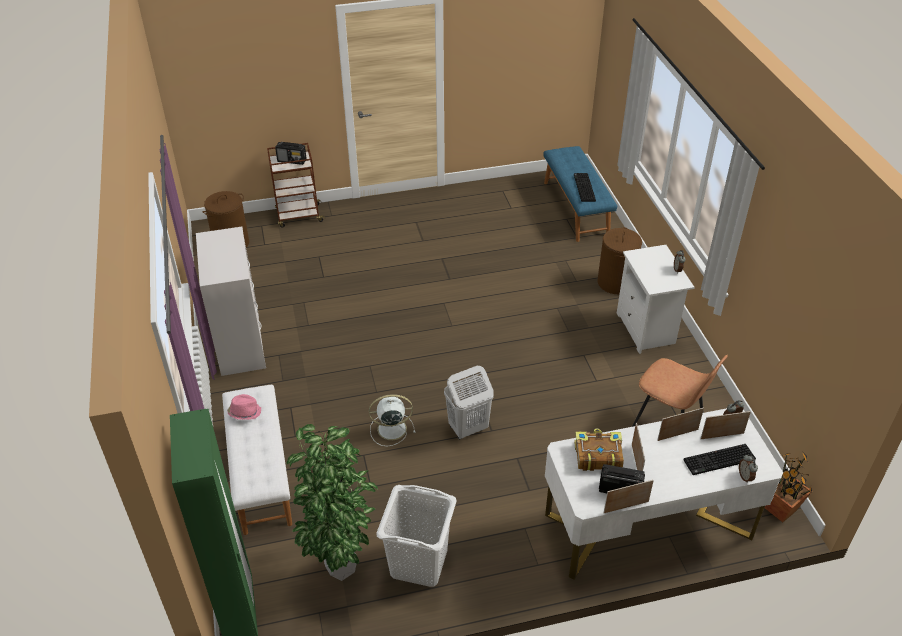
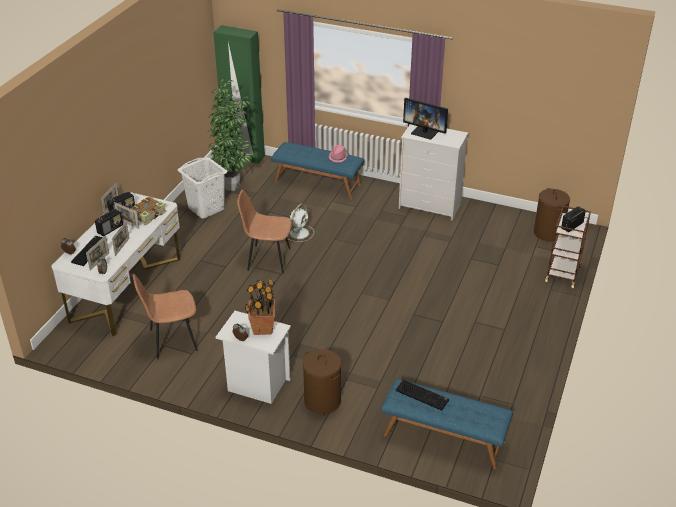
camera: 125 degrees right, 5 degrees down
white bench [222,384,292,535] -> blue bench [271,142,364,200]
white laundry basket [444,366,494,439] -> brown chair [237,190,292,274]
potted plant [765,453,812,522] -> potted plant moved to [245,278,275,335]
none -> radio [95,209,123,236]
none -> monitor [403,98,448,140]

